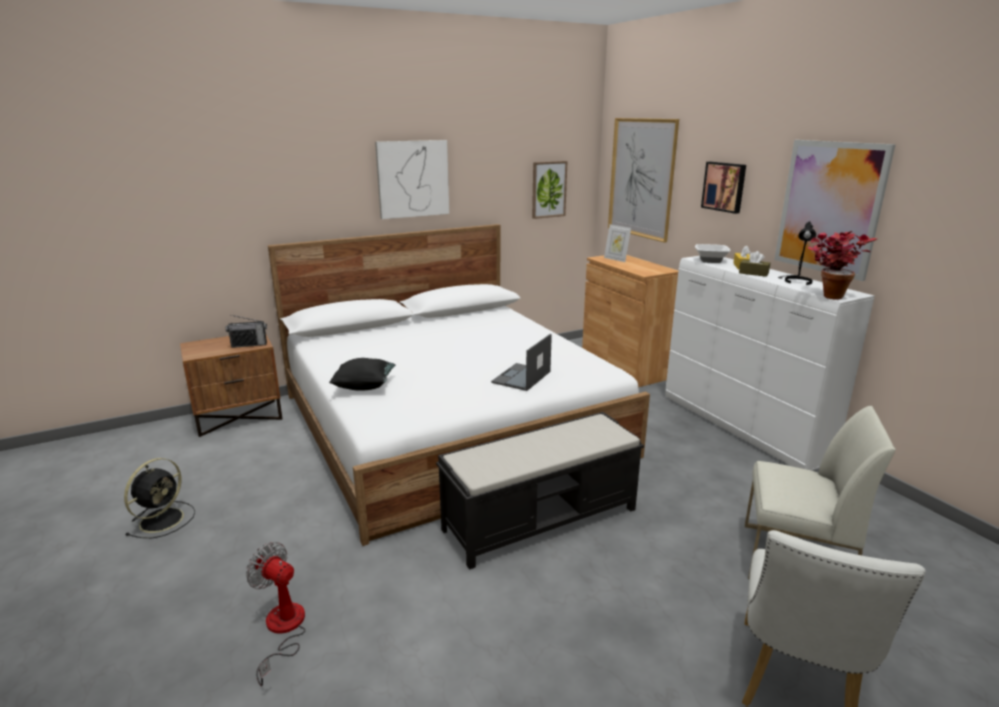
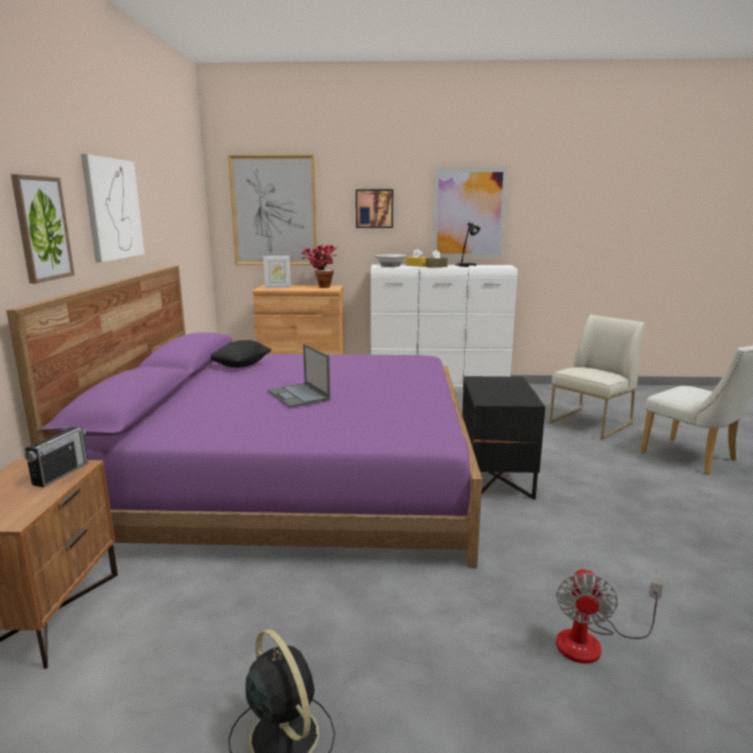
camera: 60 degrees left, 5 degrees down
fan [246,542,306,686] -> fan turned 45 degrees counterclockwise [556,568,663,664]
white bed [268,224,650,546] -> purple bed [6,266,482,568]
black pillow [329,358,395,391] -> black pillow moved to [211,340,272,368]
black bench [436,412,644,570] -> black nightstand [462,376,545,500]
laptop [491,334,552,391] -> laptop moved to [268,344,330,407]
picture [532,161,567,219] -> picture moved to [11,174,74,284]
potted plant [808,231,877,299] -> potted plant moved to [302,245,337,288]

